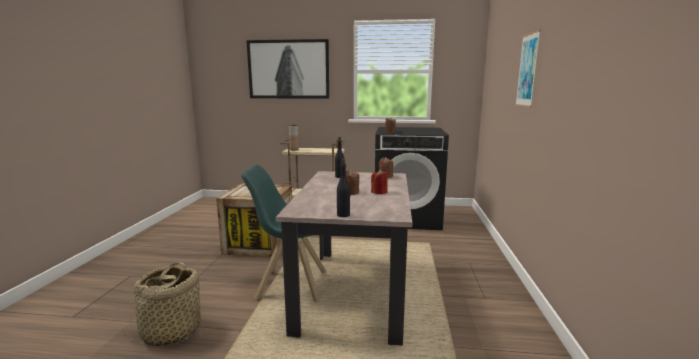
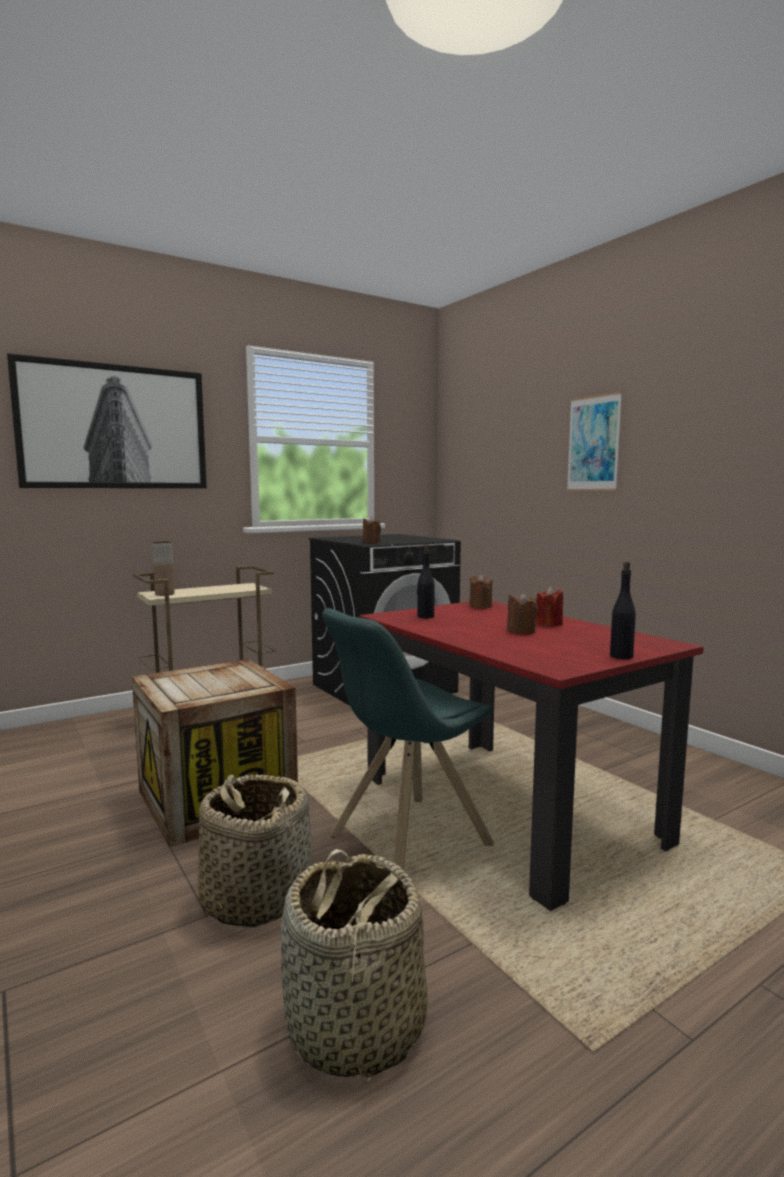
camera: 40 degrees left, 5 degrees down
beige dining table [276,171,412,346] -> red dining table [360,601,704,911]
none -> basket [198,774,311,928]

